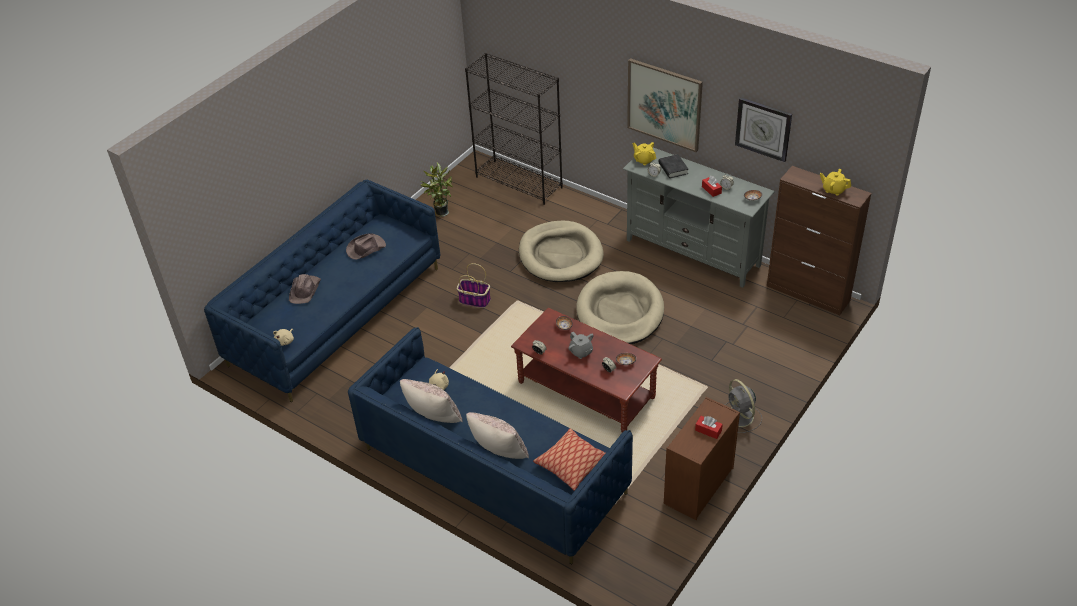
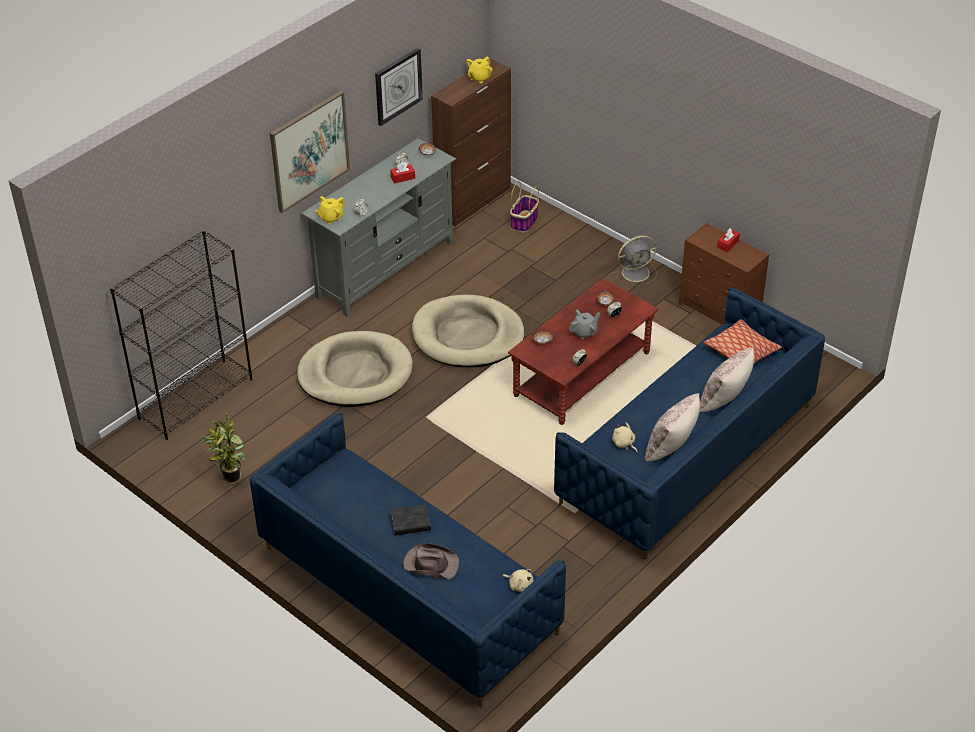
camera: 85 degrees left, 0 degrees up
brown hat [346,233,386,260] -> none
basket [457,263,491,308] -> basket moved to [510,181,539,232]
black book [659,154,688,178] -> black book moved to [391,504,431,535]

